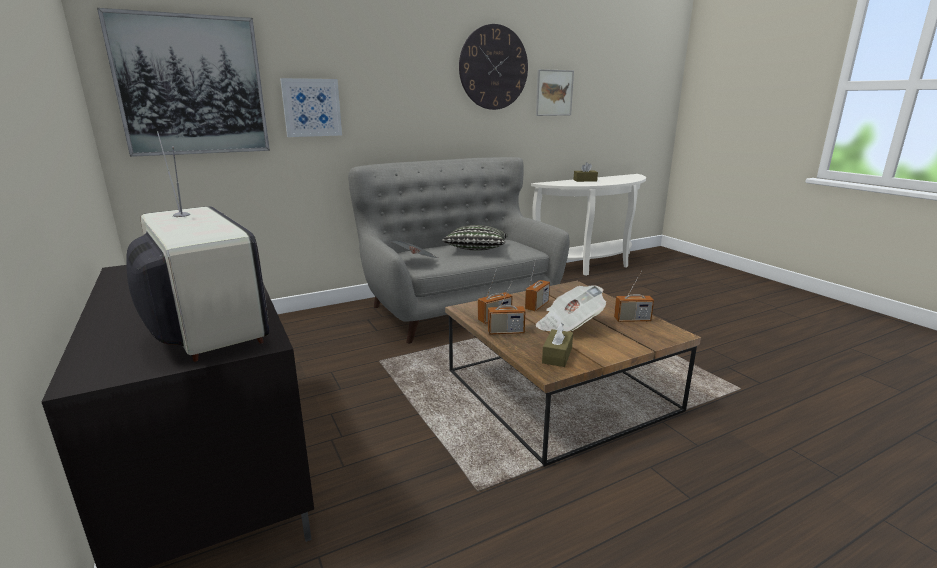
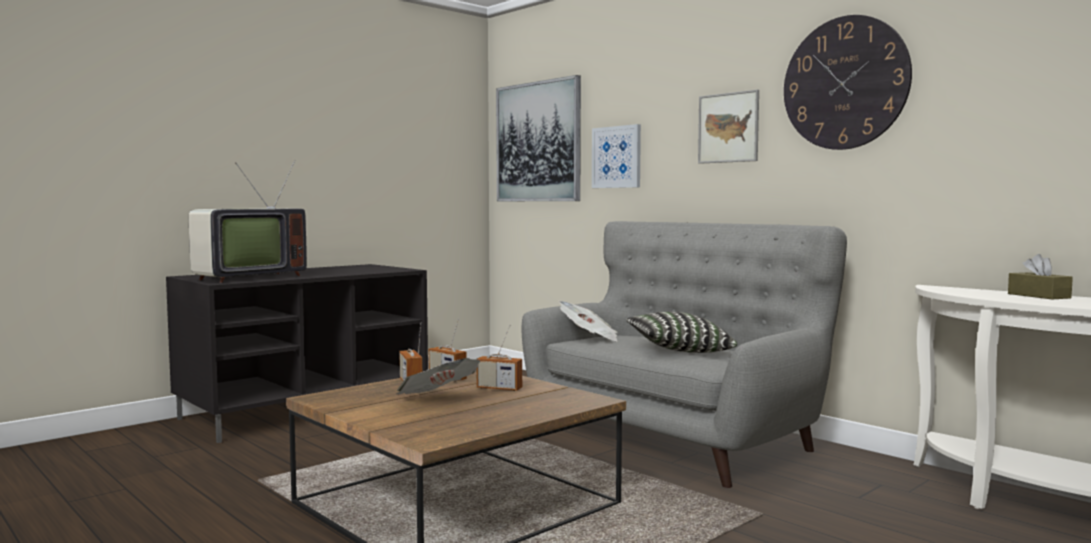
camera: 75 degrees right, 15 degrees down
picture [536,69,574,116] -> picture moved to [698,89,759,164]
brown tissue box [542,322,573,367] -> none
radio [614,271,654,322] -> none

